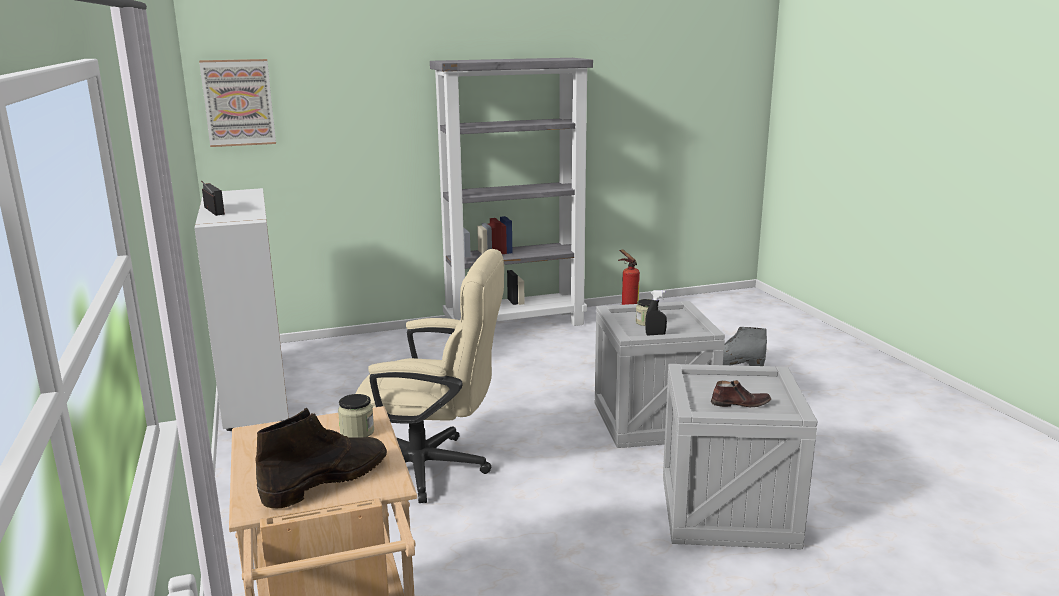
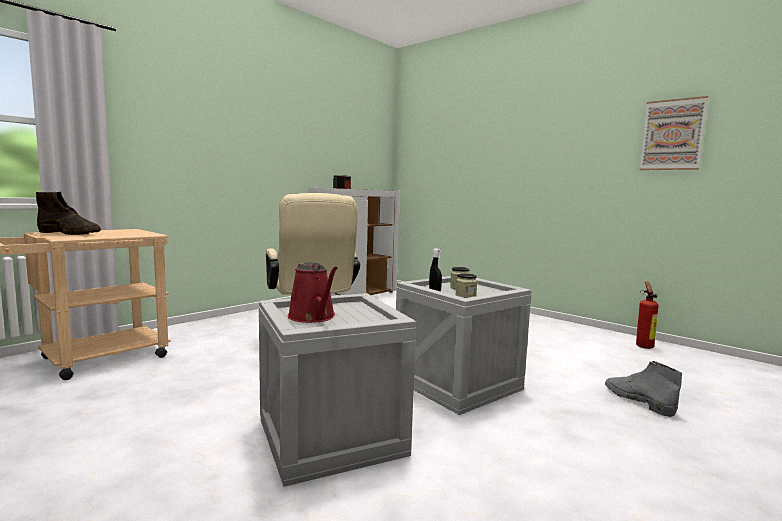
camera: 60 degrees right, 10 degrees down
picture [199,59,276,147] -> picture moved to [639,96,708,170]
jar [338,394,374,438] -> jar moved to [455,273,477,298]
grey bookcase [430,58,593,326] -> none
brown shoe [711,380,771,407] -> red watering can [288,262,338,323]

